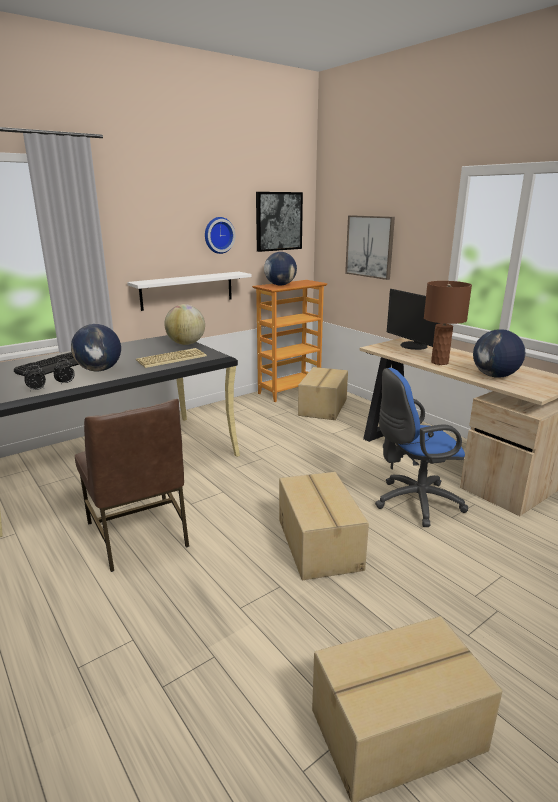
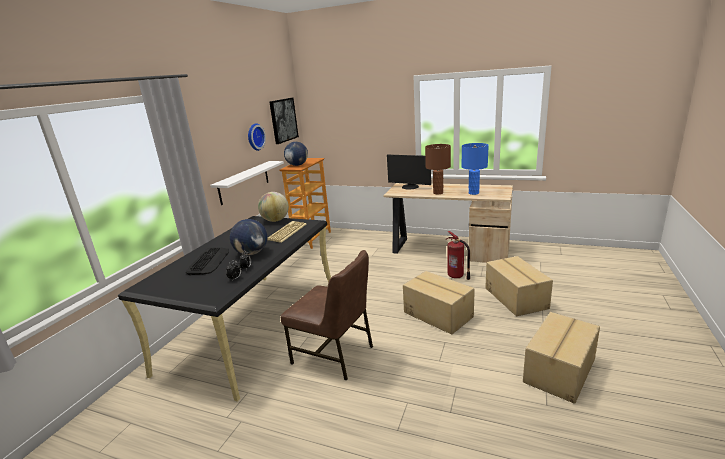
camera: 30 degrees left, 0 degrees up
cardboard box [298,367,348,420] -> cardboard box moved to [485,256,553,316]
picture [345,215,395,280] -> none
blue office chair [375,368,468,527] -> fire extinguisher [446,231,470,280]
globe [473,329,525,378] -> blue table lamp [462,143,489,195]

